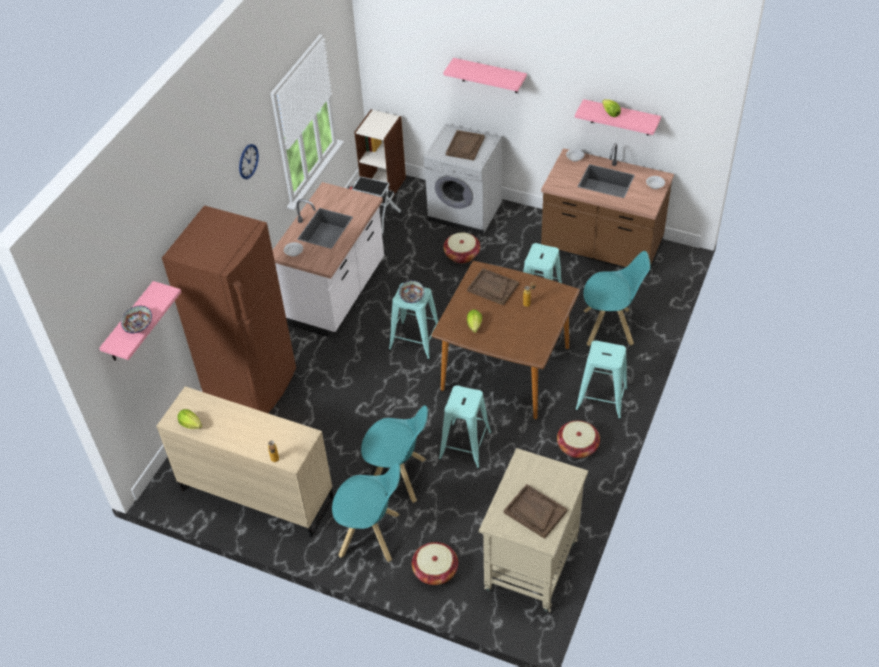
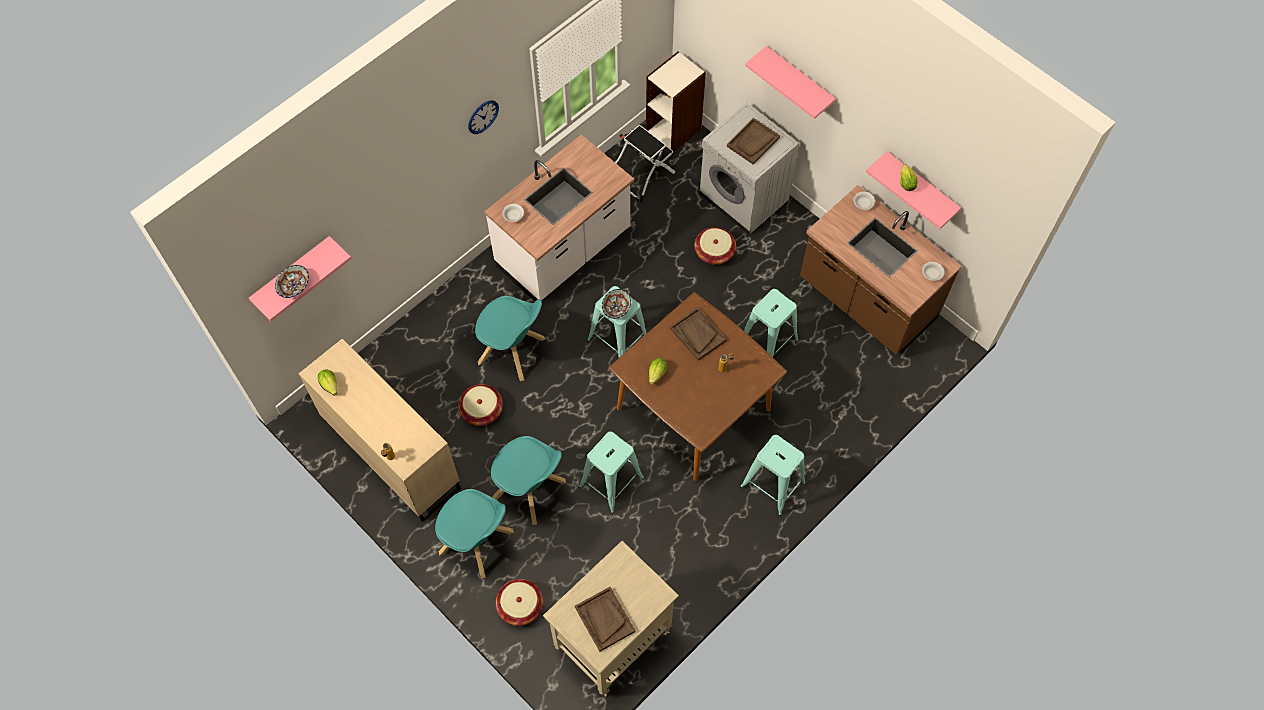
camera: 20 degrees right, 15 degrees up
brown fridge [162,205,296,413] -> none
basket [557,421,600,458] -> basket moved to [458,384,503,426]
turquoise chair [583,251,651,346] -> turquoise chair moved to [475,296,545,382]

